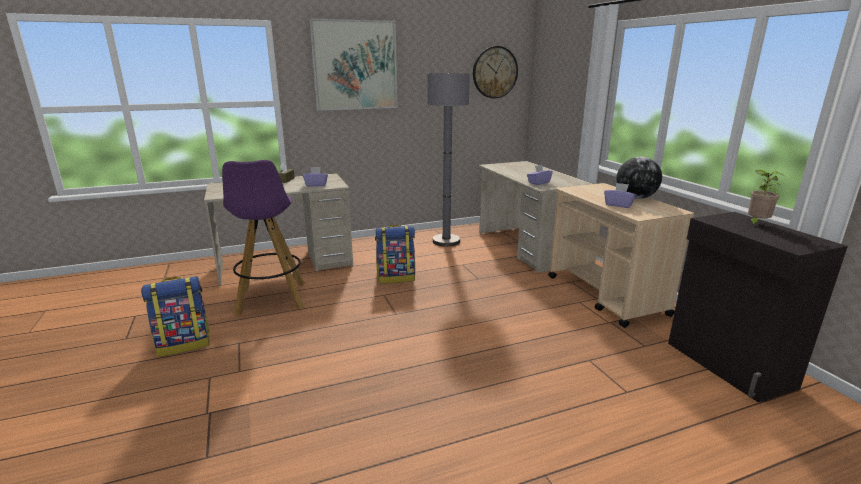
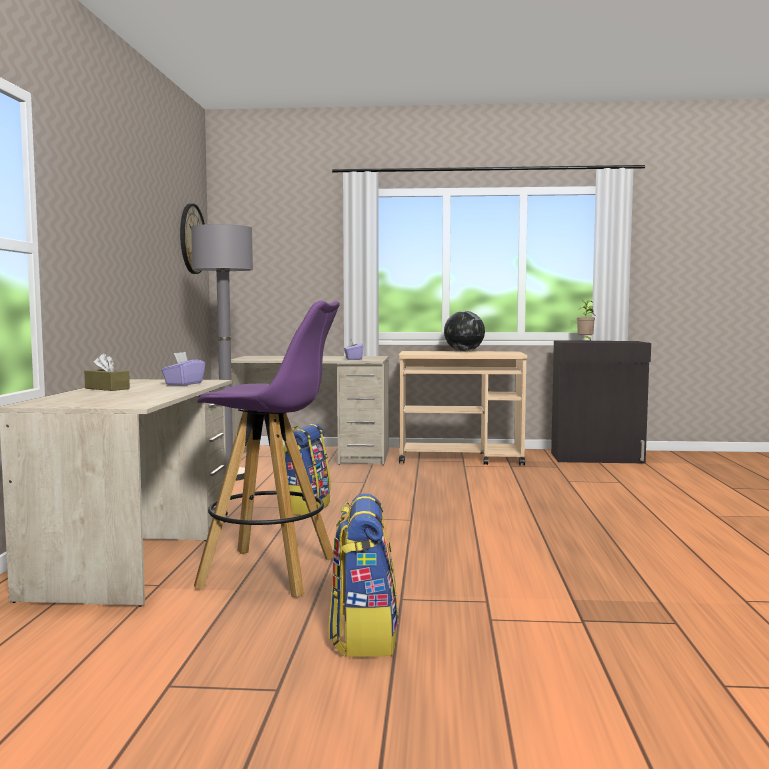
camera: 65 degrees left, 15 degrees down
picture [309,18,398,111] -> none
purple tissue box [604,183,636,208] -> none

